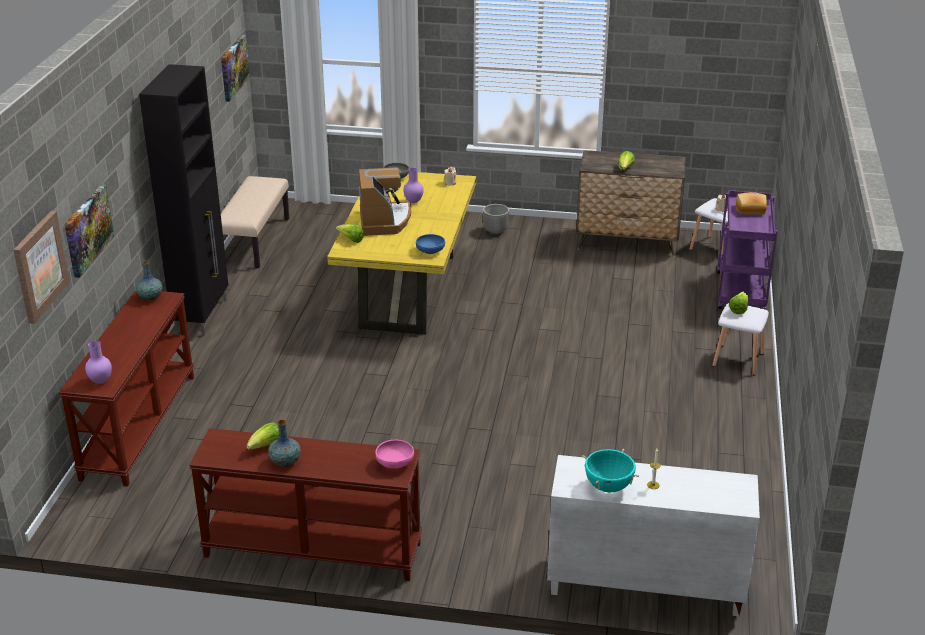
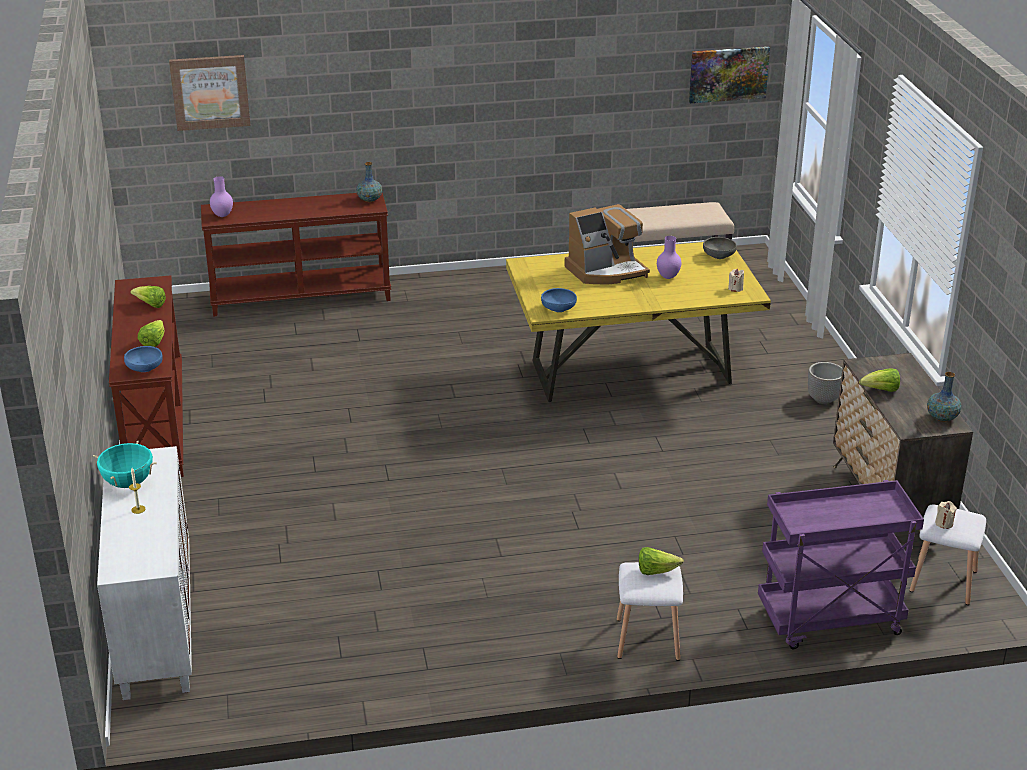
camera: 70 degrees right, 0 degrees up
picture [65,184,114,278] -> none
black cabinet [139,64,228,337] -> none
vase [268,420,301,466] -> vase moved to [927,372,962,422]
lettuce [336,224,364,243] -> lettuce moved to [138,320,164,347]
pink bowl [375,440,414,469] -> blue bowl [124,346,163,372]
bread [736,192,767,214] -> none

